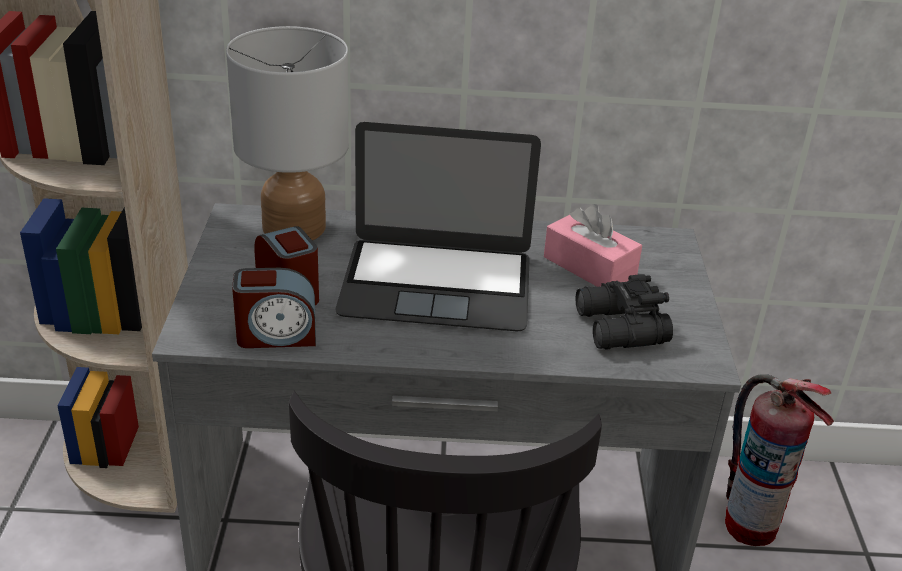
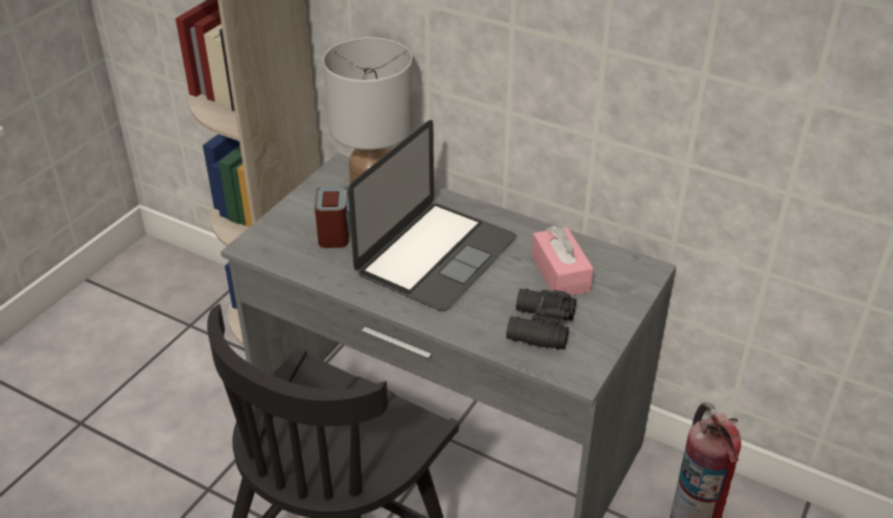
camera: 30 degrees right, 5 degrees up
alarm clock [232,268,316,348] -> none
laptop [335,122,541,331] -> laptop turned 90 degrees counterclockwise [348,120,517,311]

